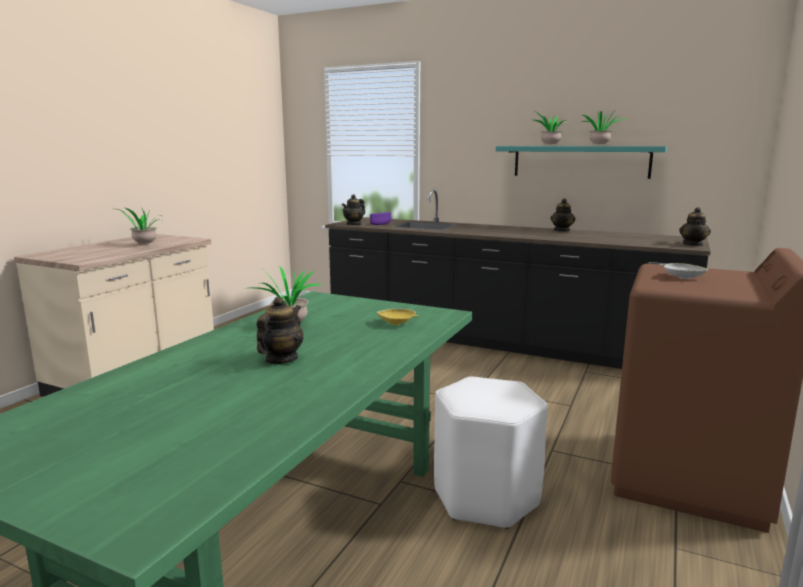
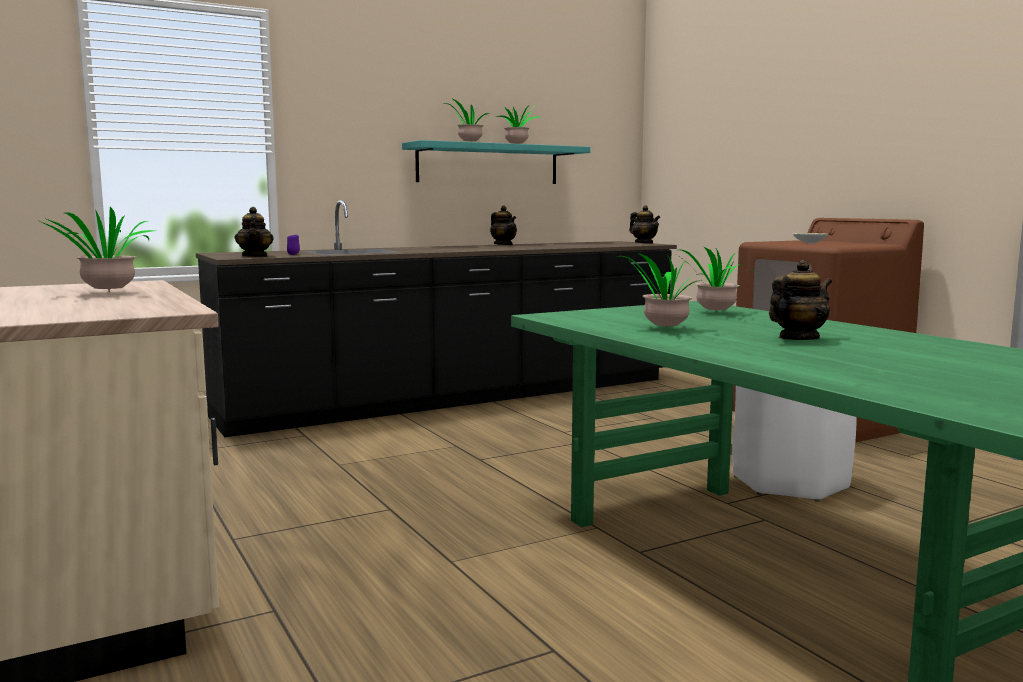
camera: 55 degrees left, 5 degrees down
teapot [257,296,303,364] -> teapot turned 90 degrees clockwise [769,260,832,340]
yellow bowl [377,309,419,325] -> potted plant [677,246,755,310]

